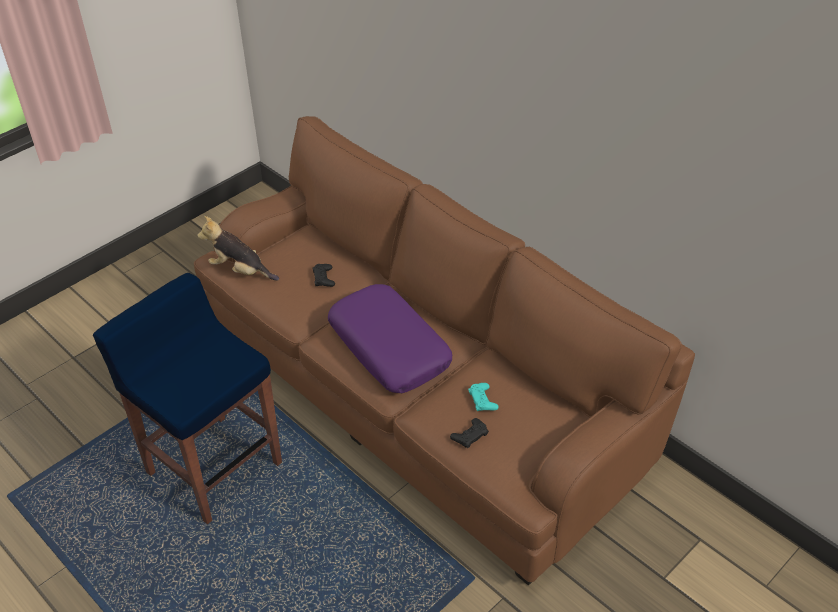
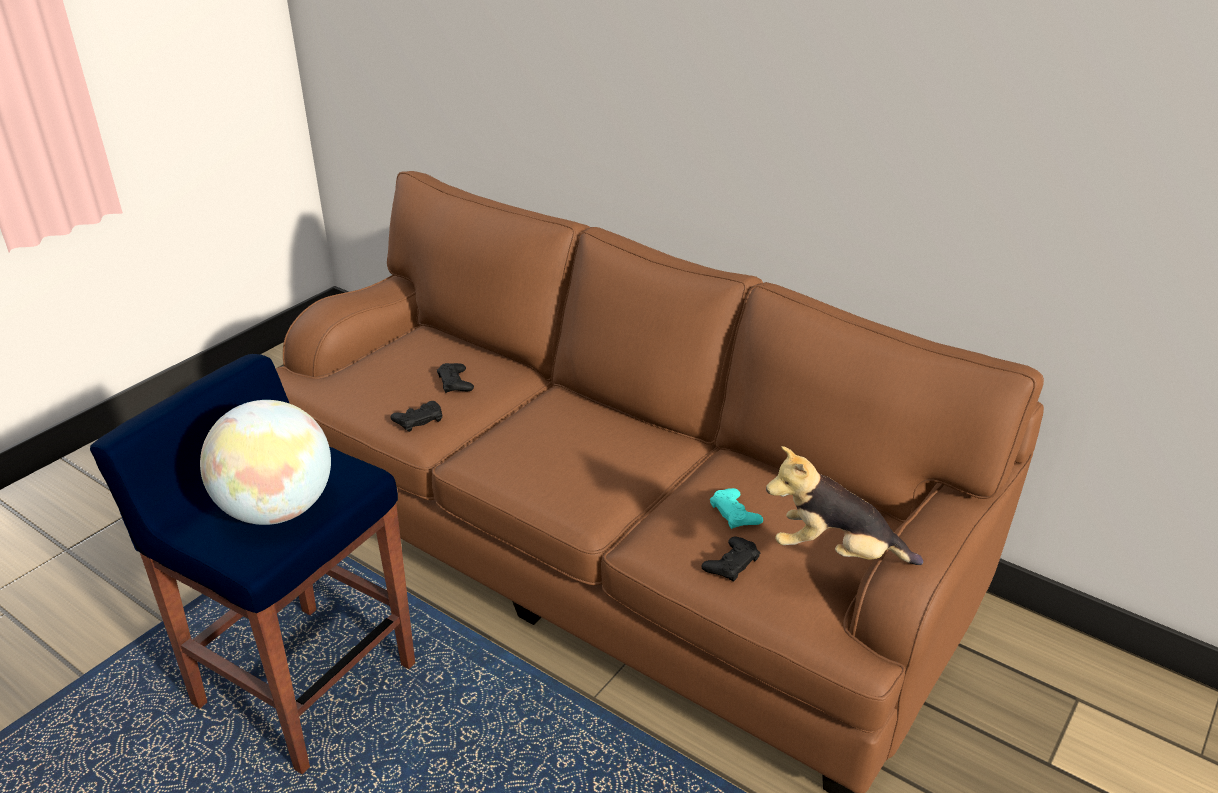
camera: 10 degrees left, 10 degrees down
plush toy [197,216,279,281] -> plush toy moved to [766,446,923,565]
purple pillow [328,284,452,393] -> none
none -> globe [200,400,331,525]
none -> black game controller [390,401,443,432]

